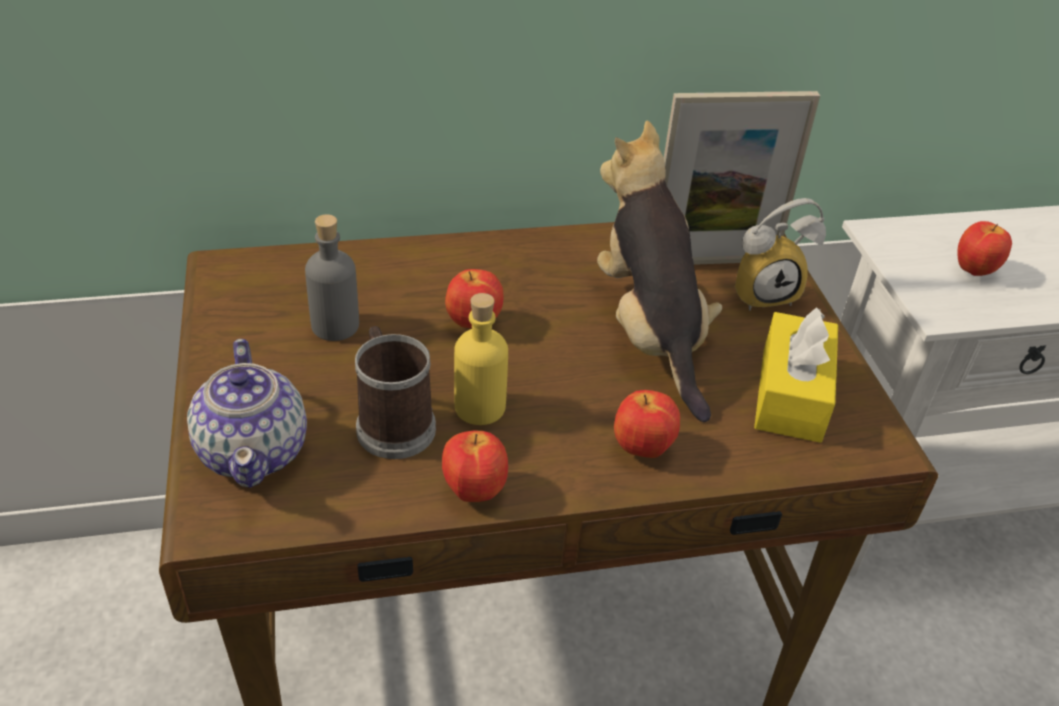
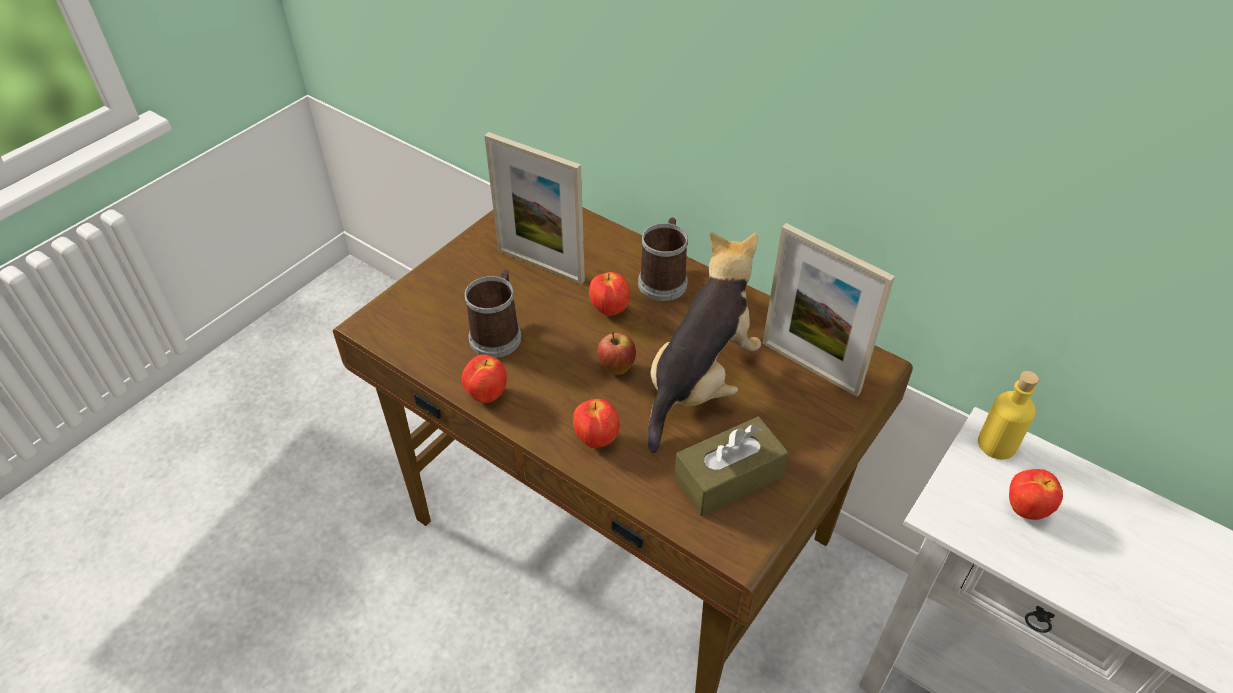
camera: 50 degrees right, 5 degrees up
teapot [187,339,307,488] -> none
grey bottle [305,214,359,341] -> picture frame [484,132,585,284]
yellow bottle [454,293,508,425] -> yellow bottle moved to [978,371,1039,459]
alarm clock [735,198,826,311] -> none
yellow tissue box [754,307,838,443] -> brown tissue box [674,417,789,516]
none -> apple [597,332,636,374]
none -> mug [638,218,688,301]

